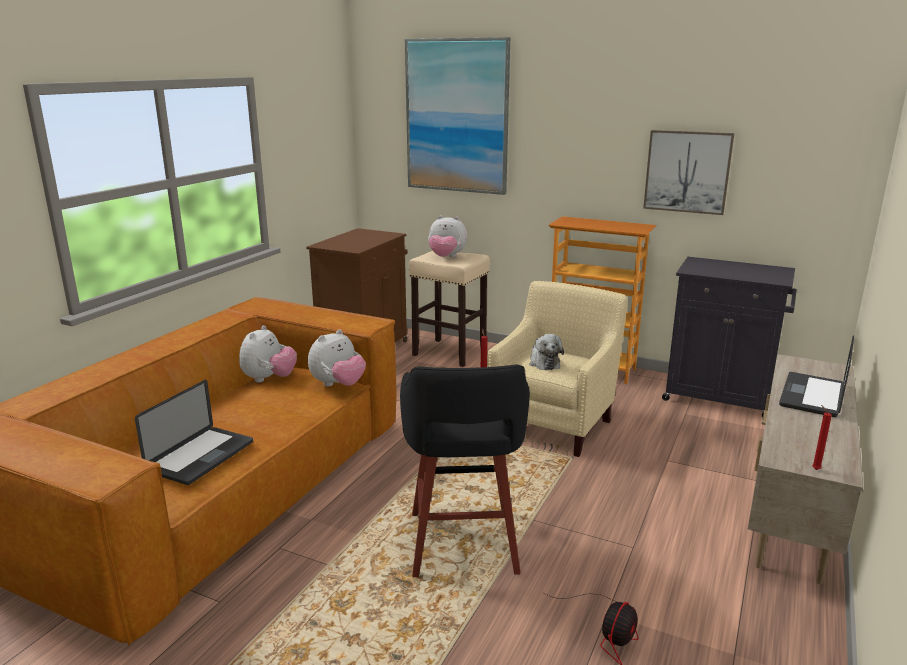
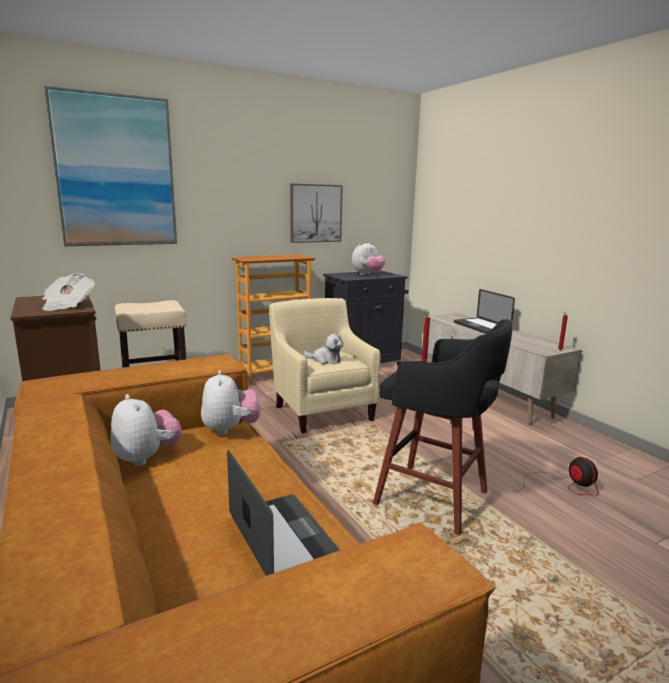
camera: 55 degrees left, 5 degrees down
plush toy [428,215,467,257] -> plush toy moved to [352,242,386,275]
none -> newspaper [42,273,95,311]

